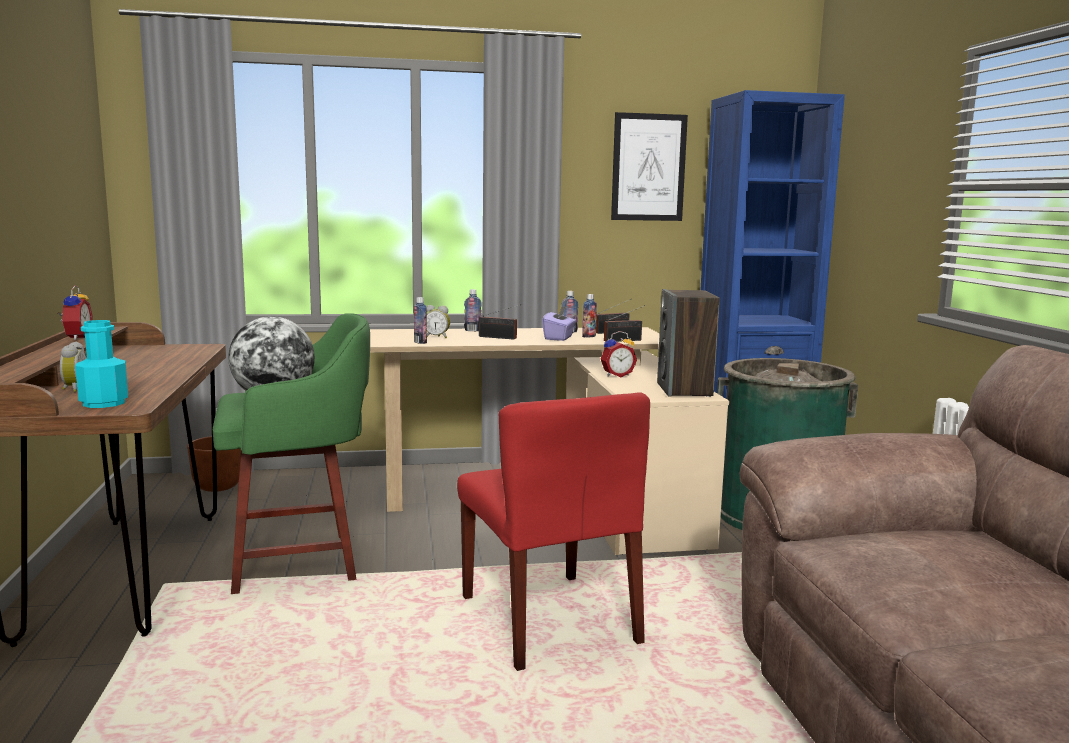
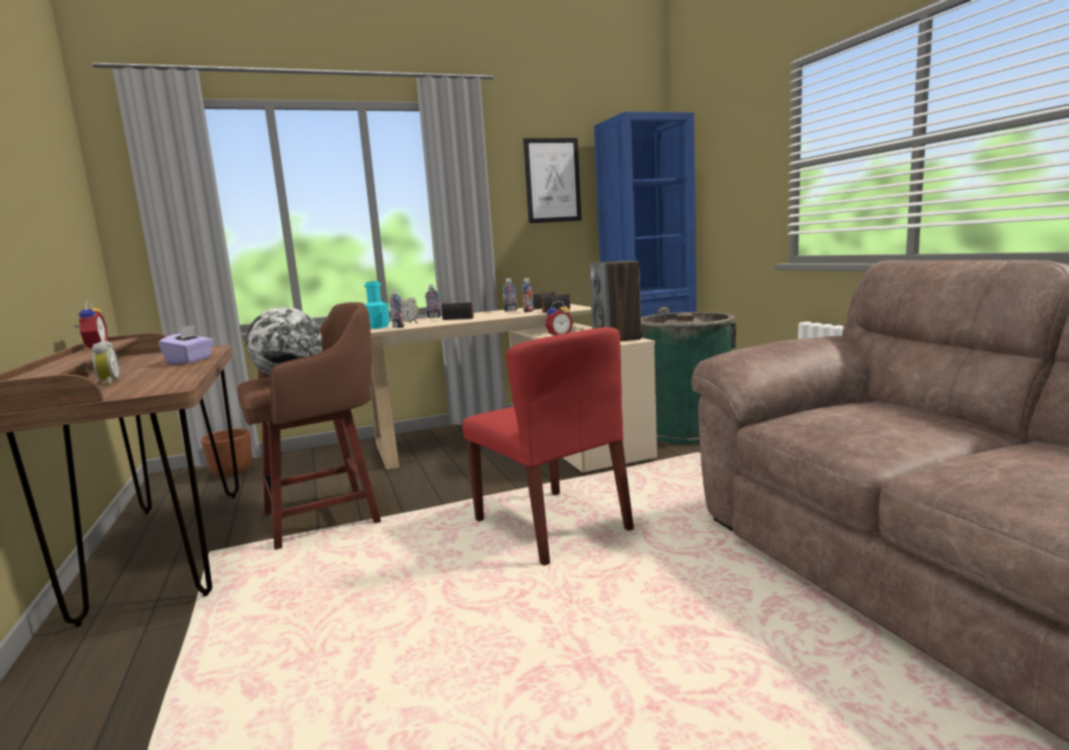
camera: 10 degrees left, 0 degrees up
turquoise bottle [75,320,128,408] -> turquoise bottle moved to [364,281,390,329]
green stool [213,313,370,594] -> brown stool [237,302,381,550]
purple tissue box [542,306,576,341] -> purple tissue box moved to [158,325,213,364]

